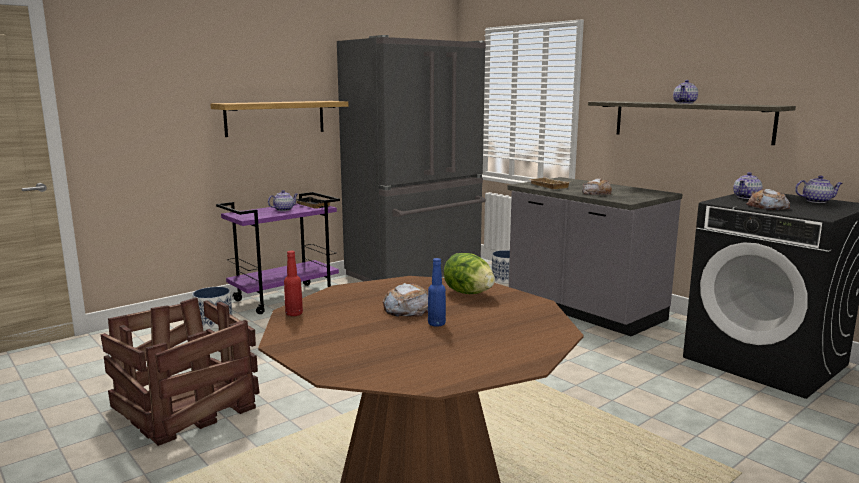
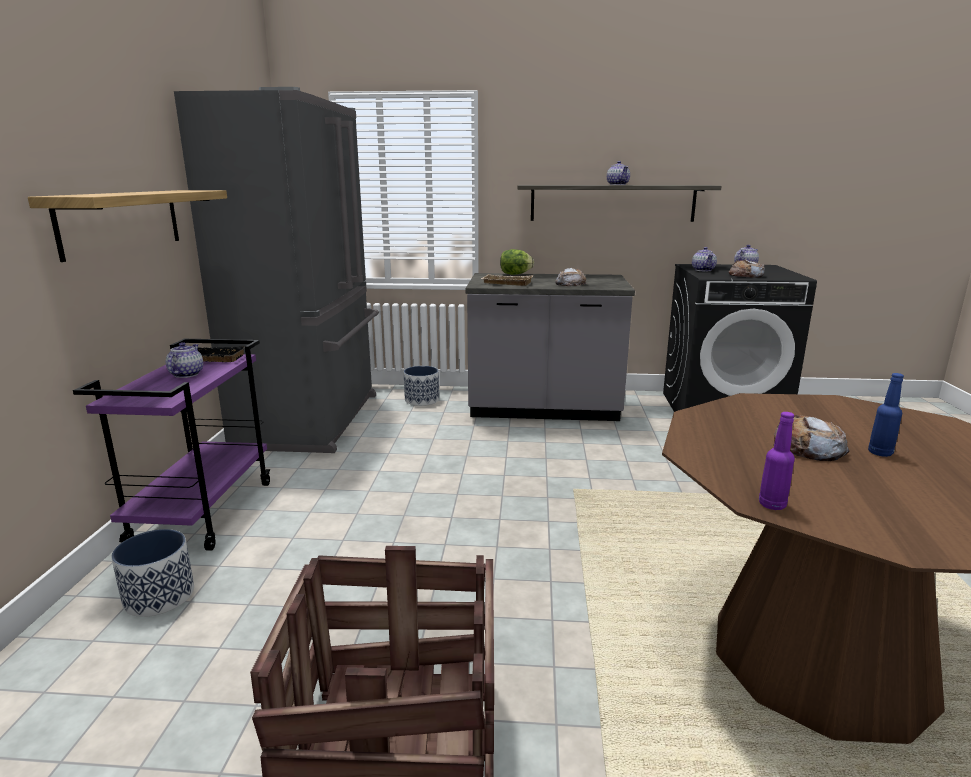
camera: 45 degrees left, 5 degrees up
red bottle [284,251,303,316] -> purple bottle [759,412,795,510]
lettuce [444,253,495,294] -> lettuce moved to [500,249,534,275]

